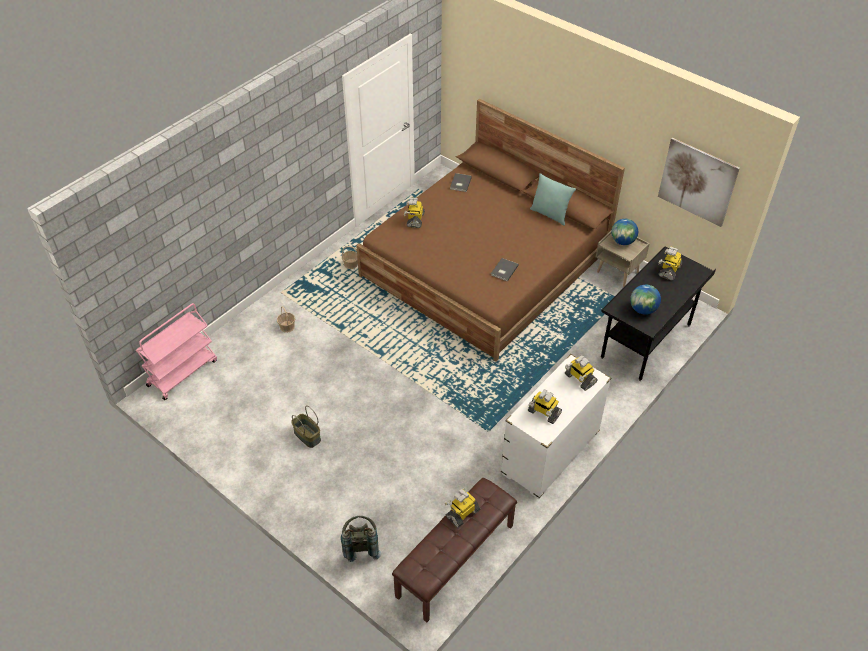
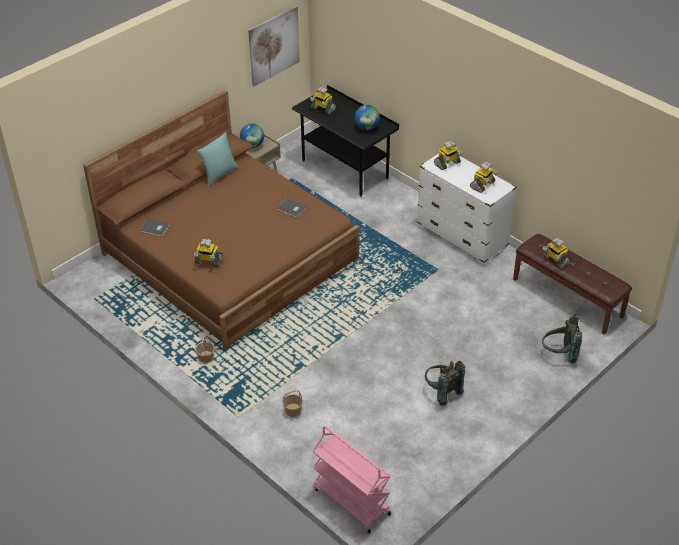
camera: 85 degrees left, 5 degrees down
basket [291,406,321,448] -> grey backpack [425,361,465,406]

